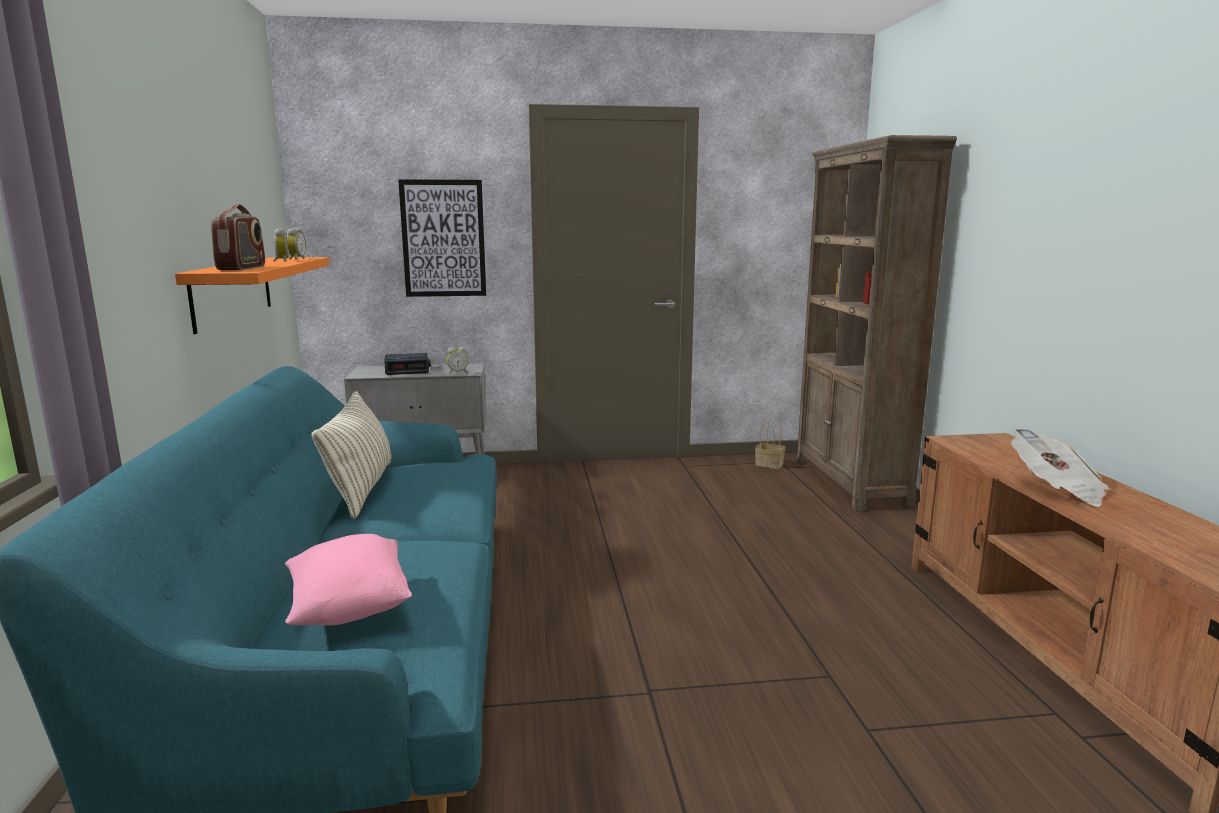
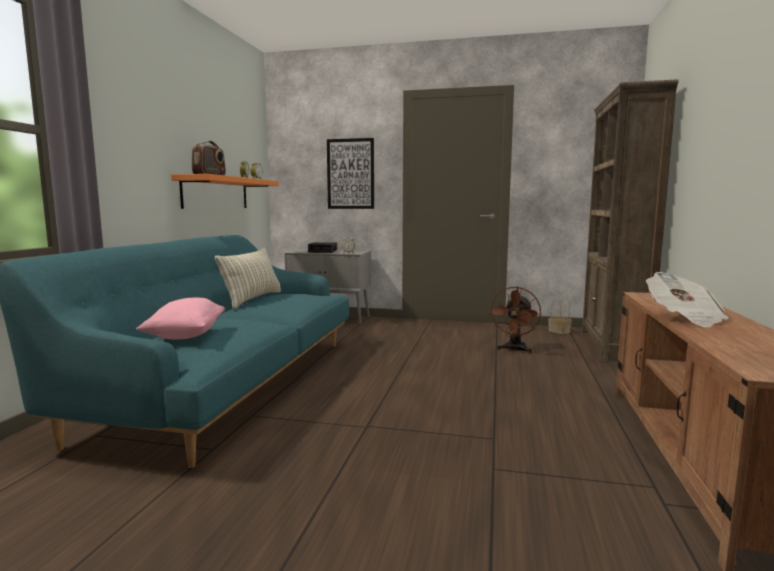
camera: 20 degrees right, 5 degrees down
none -> brown fan [489,287,541,353]

